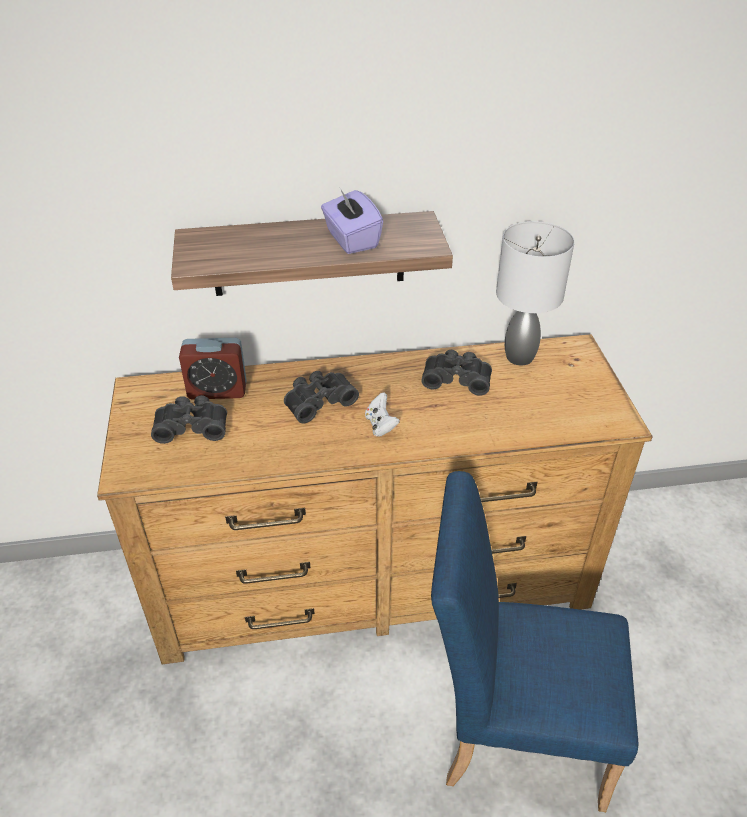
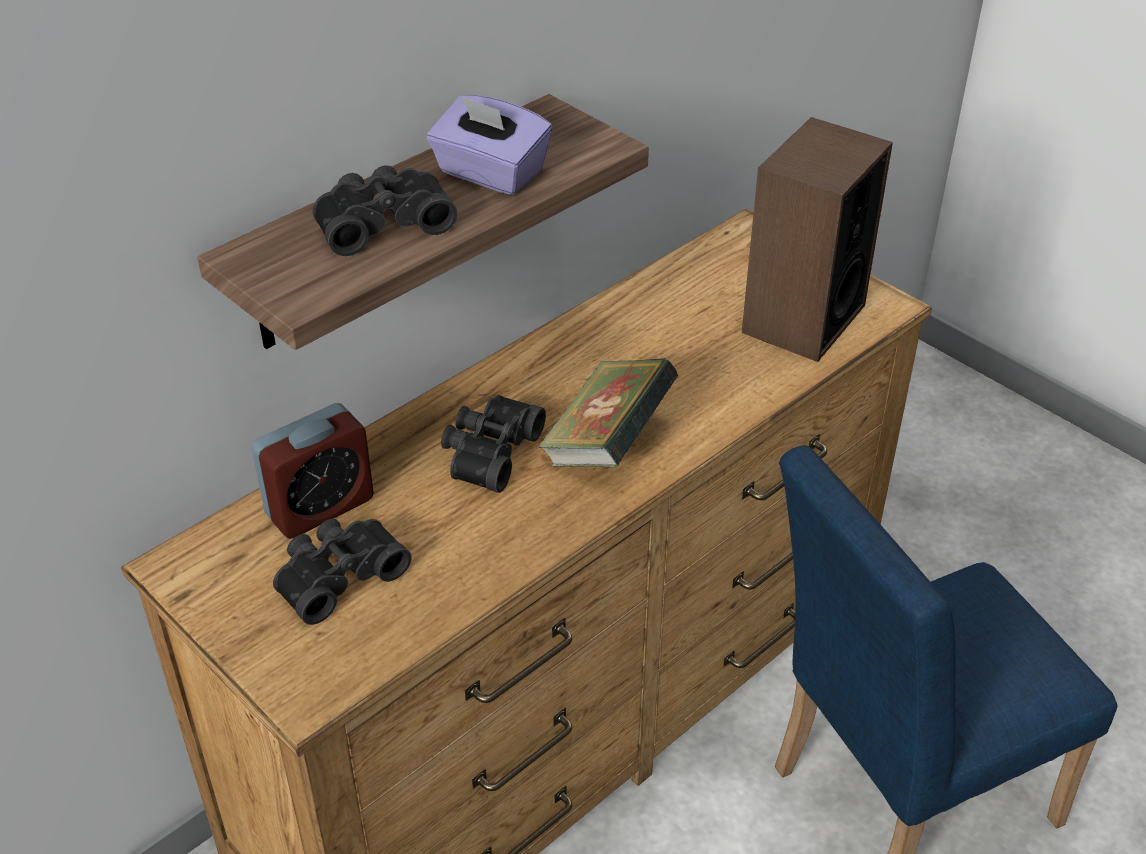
camera: 35 degrees left, 0 degrees up
white game controller [365,393,400,437] -> book [538,358,678,467]
black binoculars [421,350,492,396] -> black binoculars moved to [313,165,457,256]
grey table lamp [496,221,575,365] -> none
none -> speaker [742,117,893,362]

